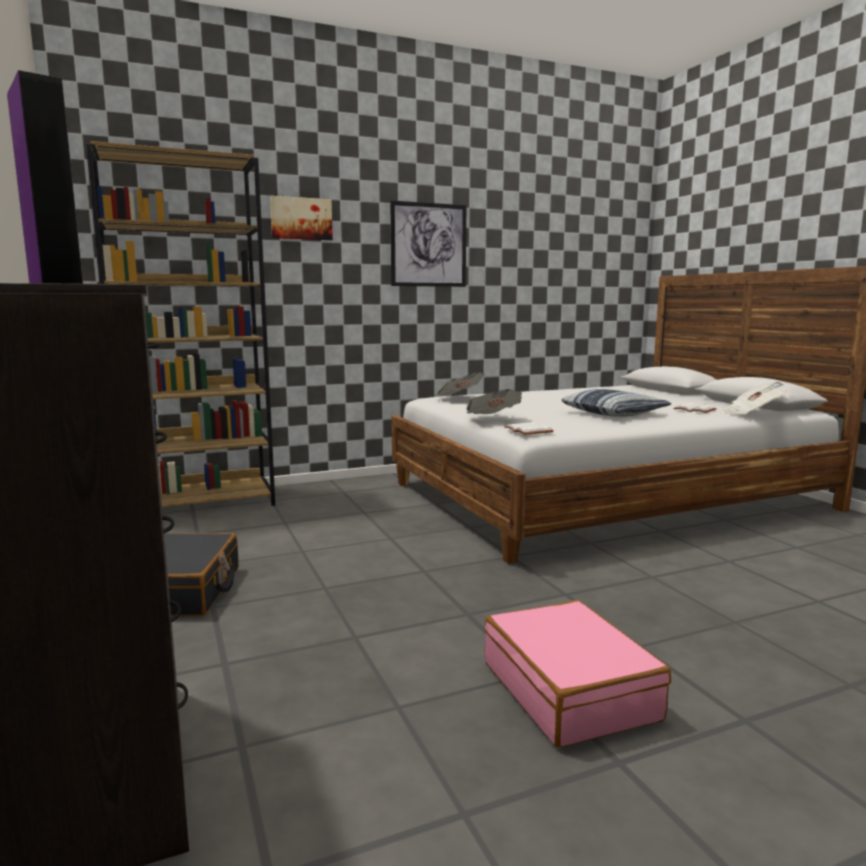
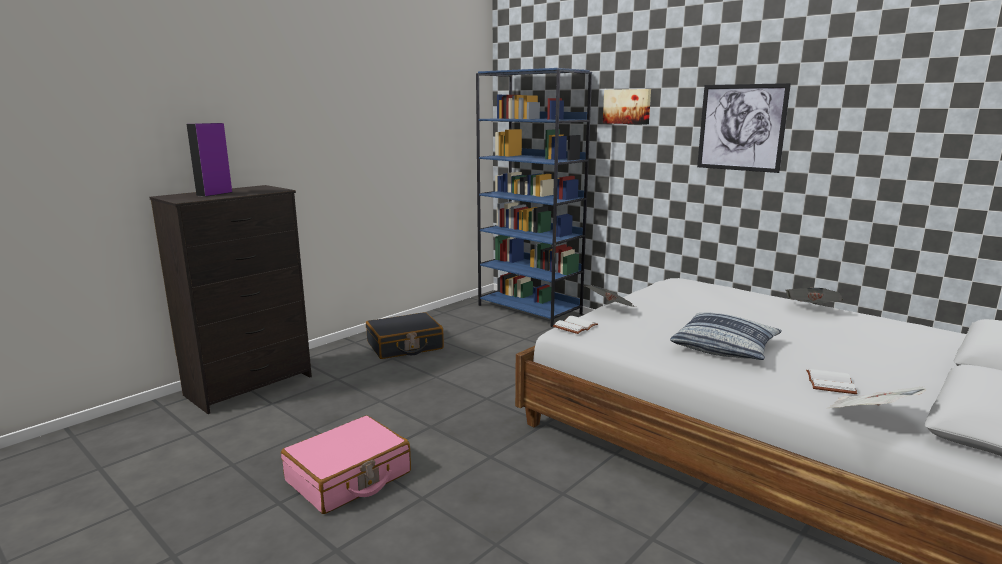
camera: 65 degrees right, 5 degrees up
brown bookcase [86,141,275,507] -> blue bookcase [476,68,592,327]
newspaper [435,372,485,396] -> newspaper moved to [786,288,844,303]

